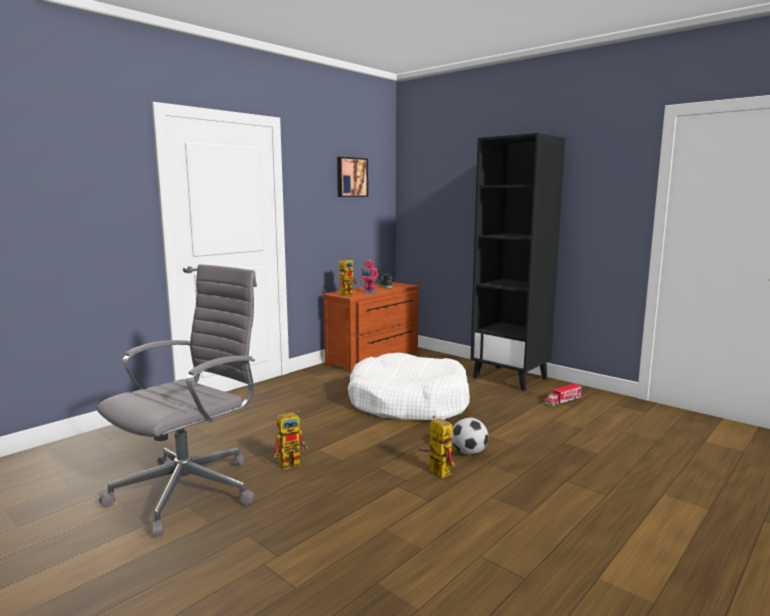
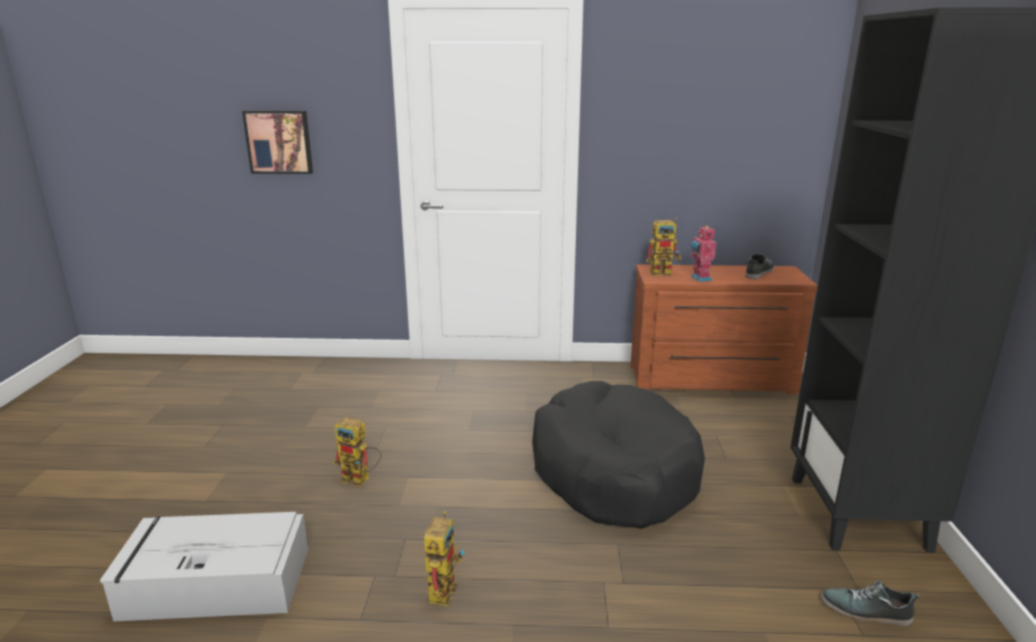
camera: 50 degrees right, 10 degrees up
grey office chair [97,264,257,537] -> none
picture [337,157,368,197] -> picture moved to [242,110,313,174]
white dog bed [348,353,470,420] -> black dog bed [532,381,705,529]
football [452,417,488,455] -> none
toy truck [544,384,581,406] -> shoe [821,581,920,626]
none -> grey storage box [100,512,308,621]

